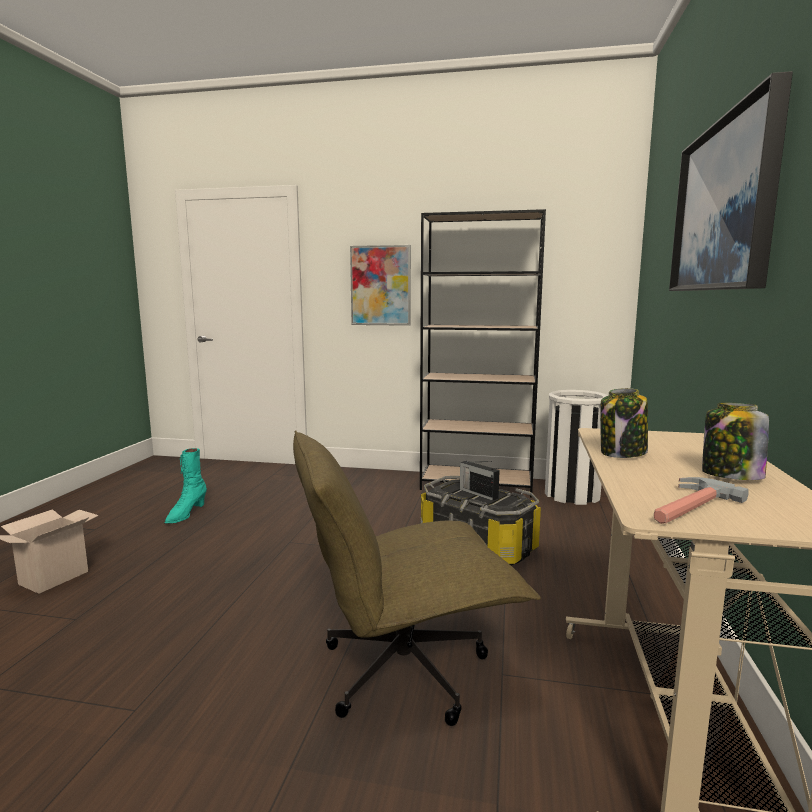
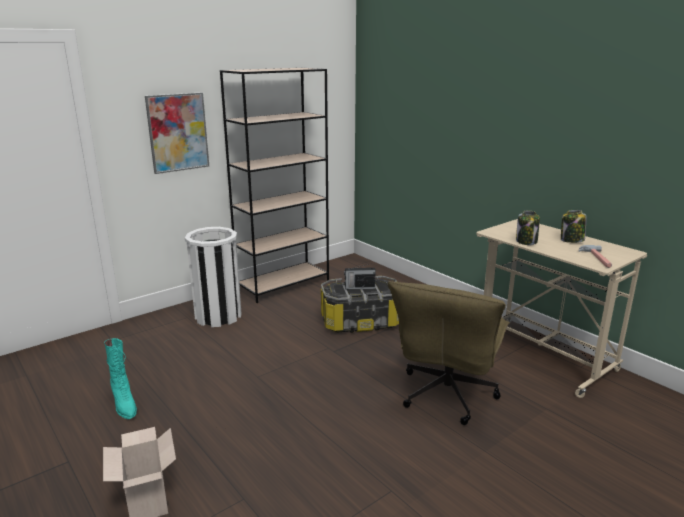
camera: 50 degrees left, 10 degrees up
white trash can [545,390,608,505] -> white trash can moved to [185,227,241,327]
picture [669,71,793,291] -> none

